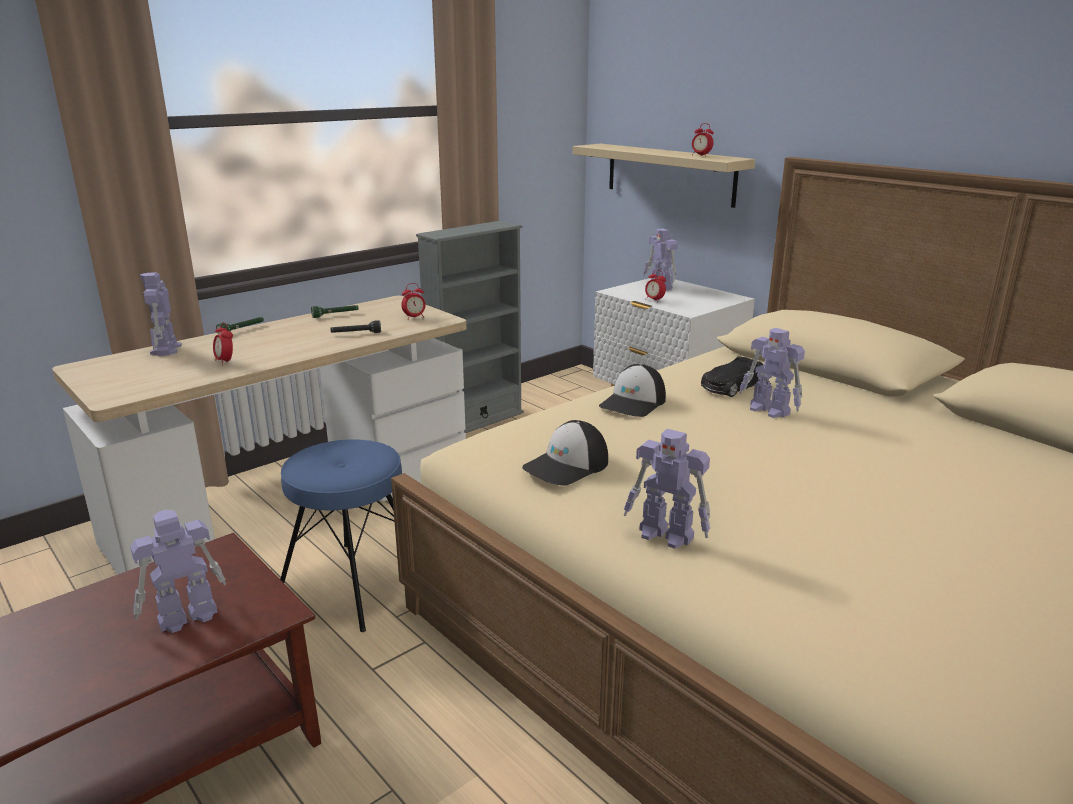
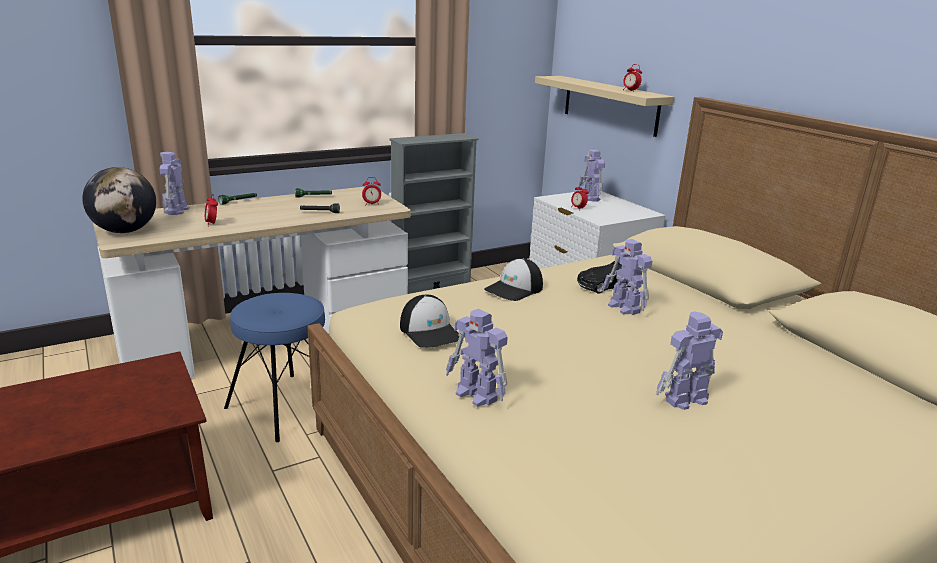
camera: 10 degrees right, 0 degrees up
toy robot [130,510,226,633] -> toy robot moved to [656,311,723,410]
cap [522,420,608,486] -> cap turned 90 degrees counterclockwise [400,295,459,348]
none -> globe [82,167,156,233]

